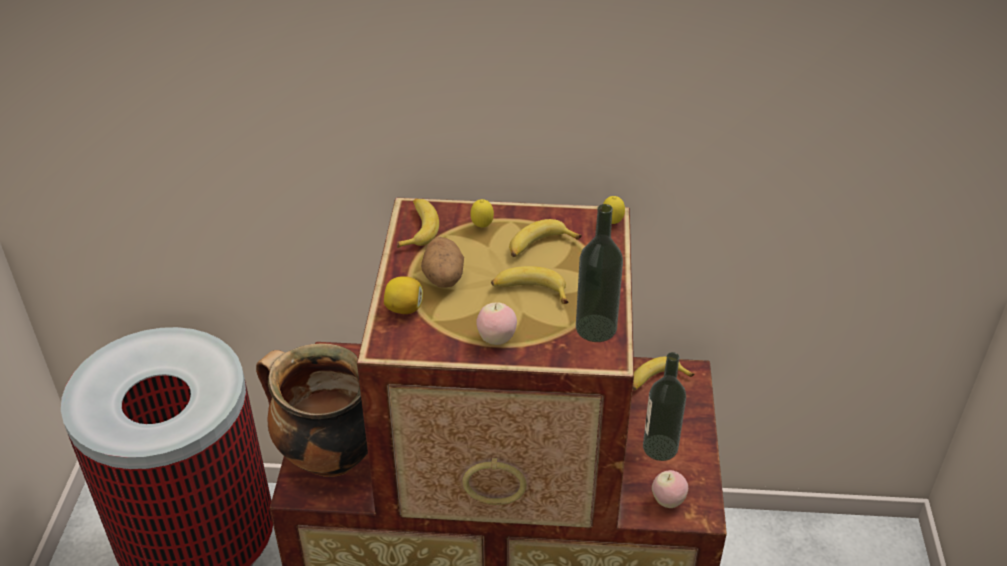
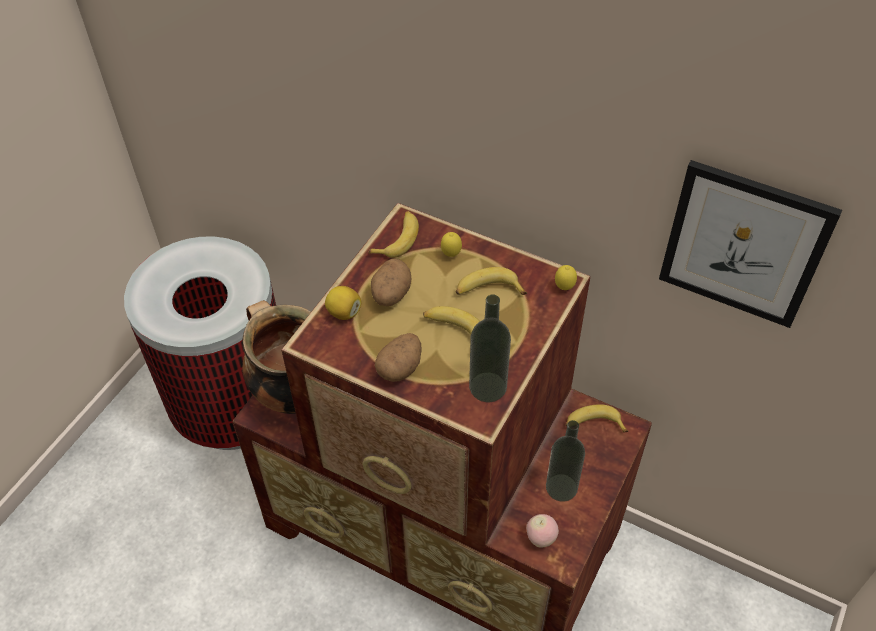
camera: 25 degrees right, 10 degrees up
apple [476,302,517,345] -> potato [375,333,422,382]
none -> picture [659,160,842,328]

